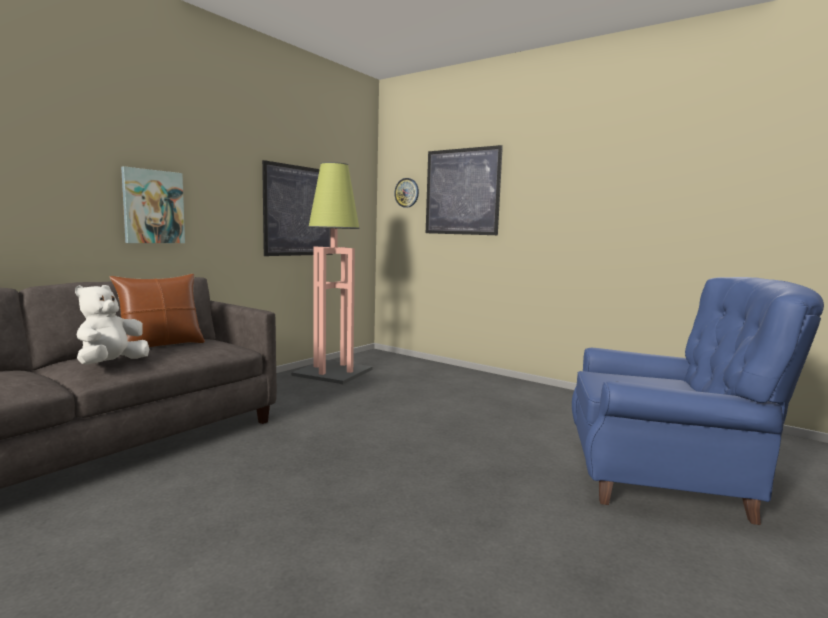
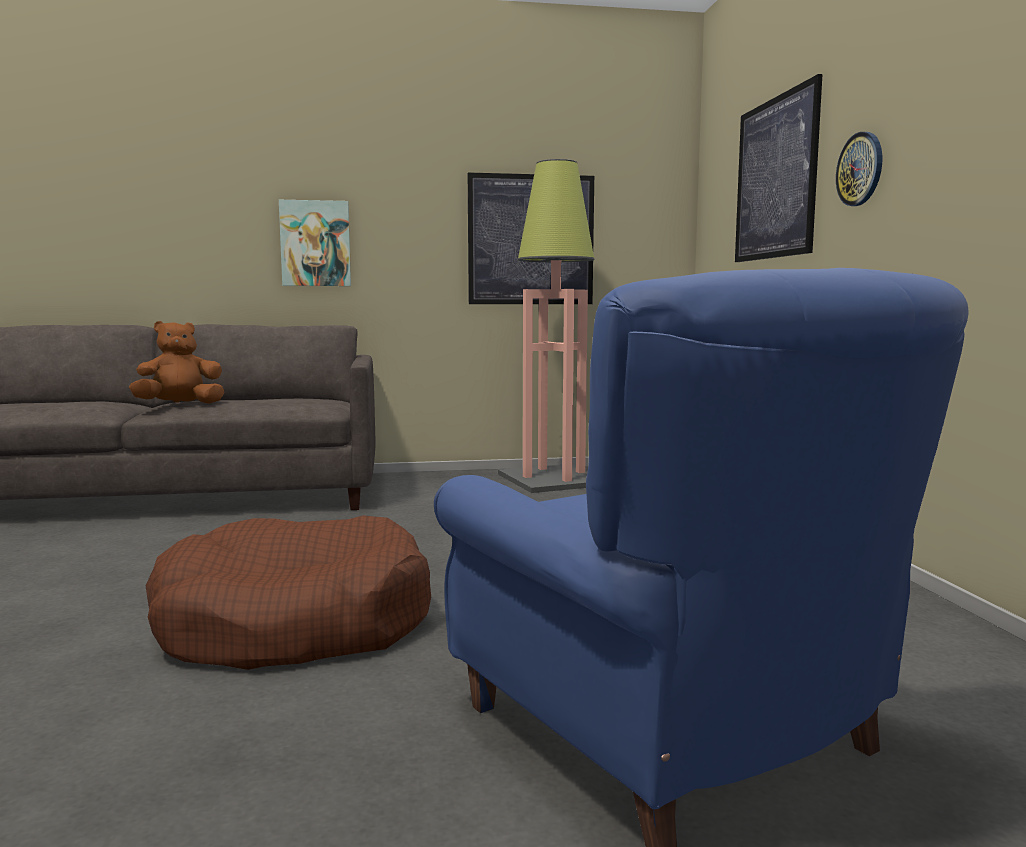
camera: 45 degrees right, 0 degrees up
white plush toy [75,285,149,365] -> brown plush toy [129,321,225,404]
brown pillow [110,274,205,347] -> none
wall clock [394,178,419,208] -> wall clock moved to [836,132,882,206]
none -> brown dog bed [146,515,431,670]

